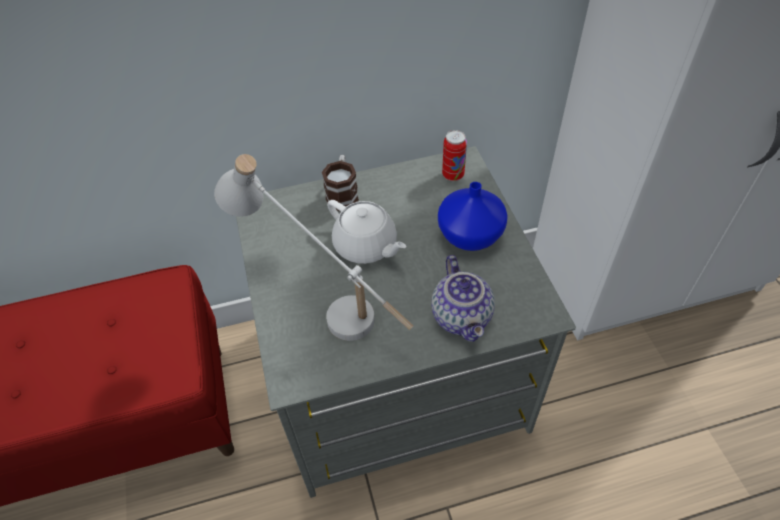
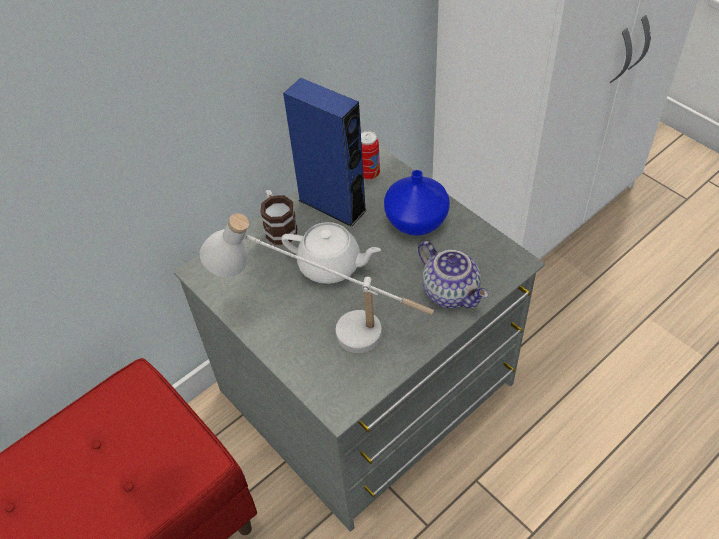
camera: 25 degrees left, 0 degrees up
none -> blue speaker [283,78,367,227]

